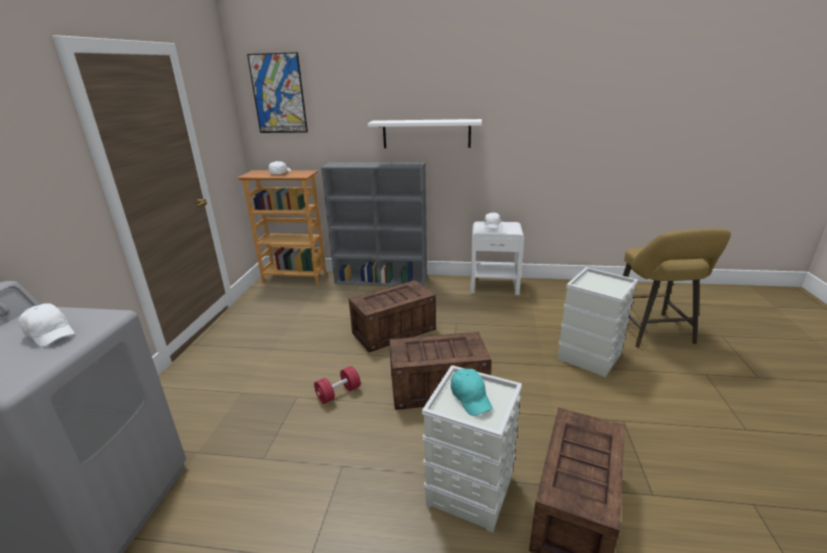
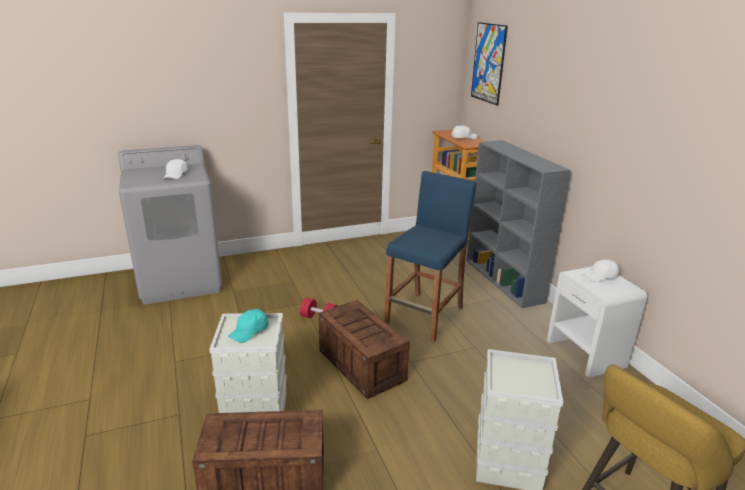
camera: 60 degrees right, 0 degrees up
crate [349,280,436,352] -> blue stool [384,171,477,342]
white shelf [368,119,482,148] -> none

